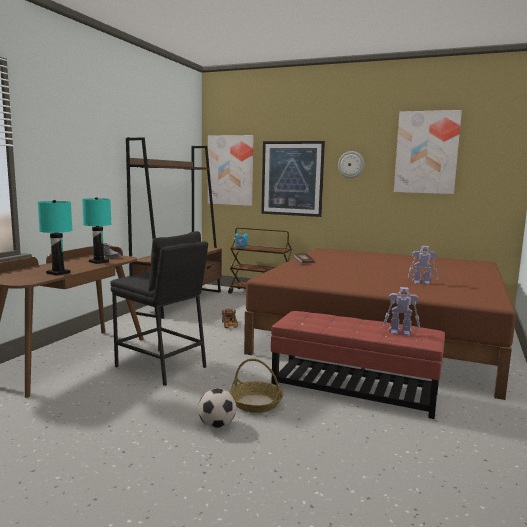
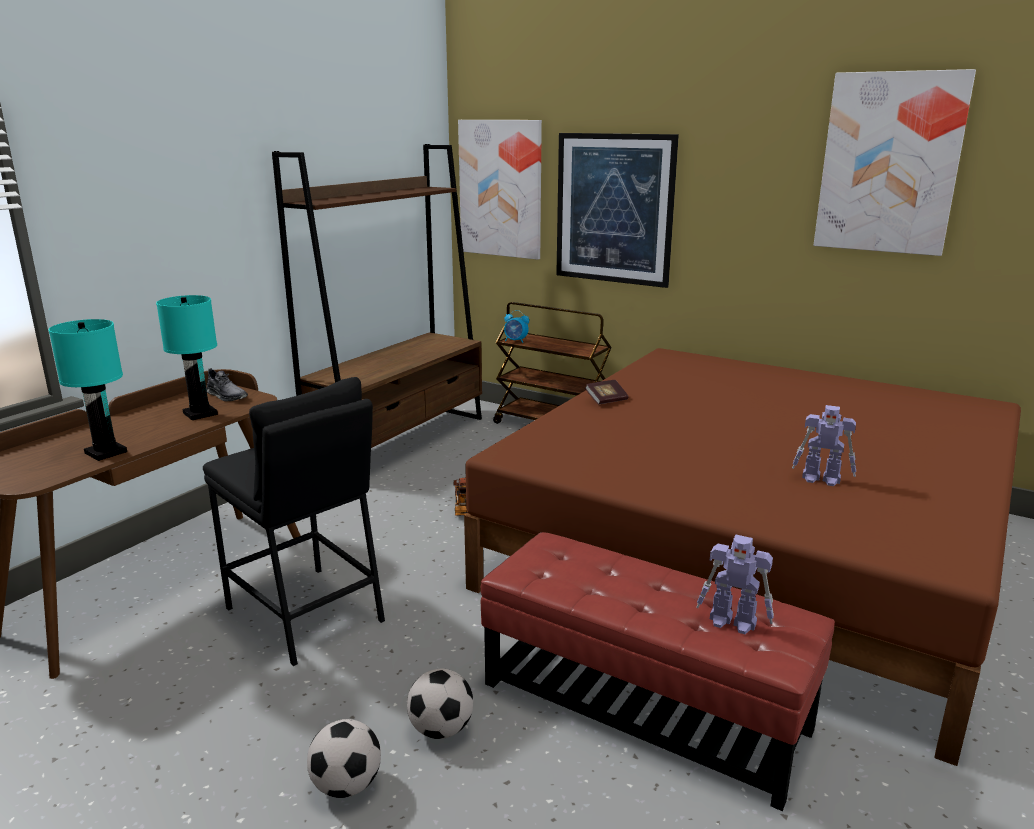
camera: 10 degrees right, 10 degrees up
basket [229,358,284,413] -> football [407,668,473,739]
wall clock [338,151,364,178] -> none

